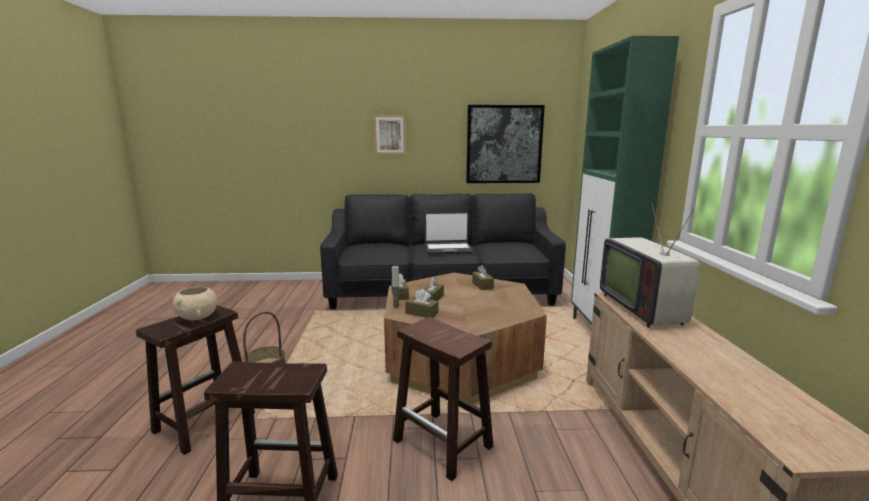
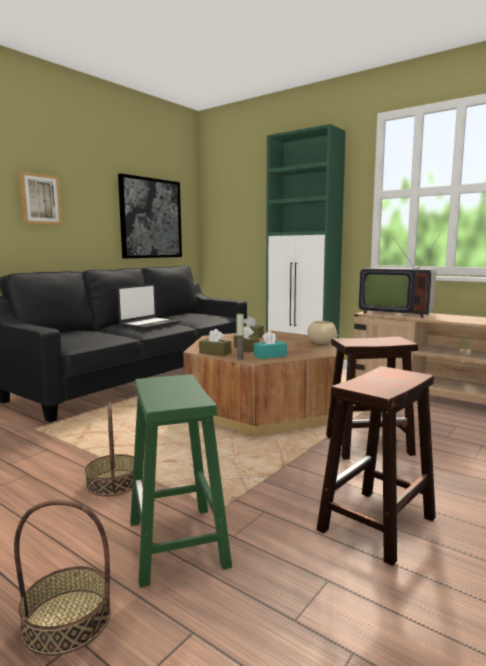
camera: 50 degrees left, 5 degrees down
brown stool [136,305,255,455] -> green stool [130,374,232,588]
beige bowl [172,287,217,320] -> beige bowl moved to [307,321,338,344]
brown tissue box [405,289,438,318] -> turquoise tissue box [254,331,287,359]
none -> basket [14,500,111,656]

